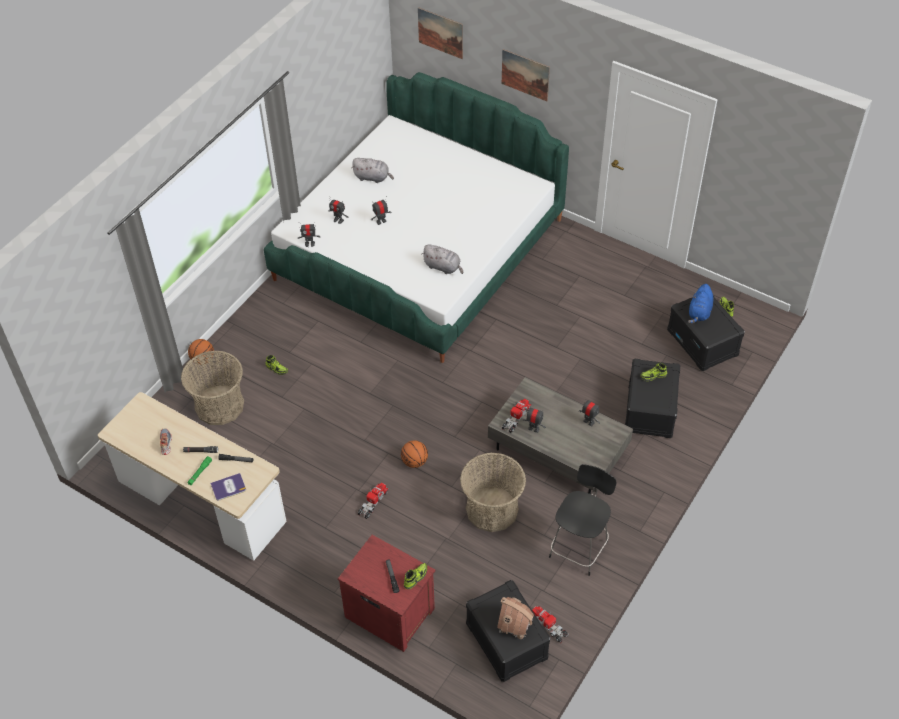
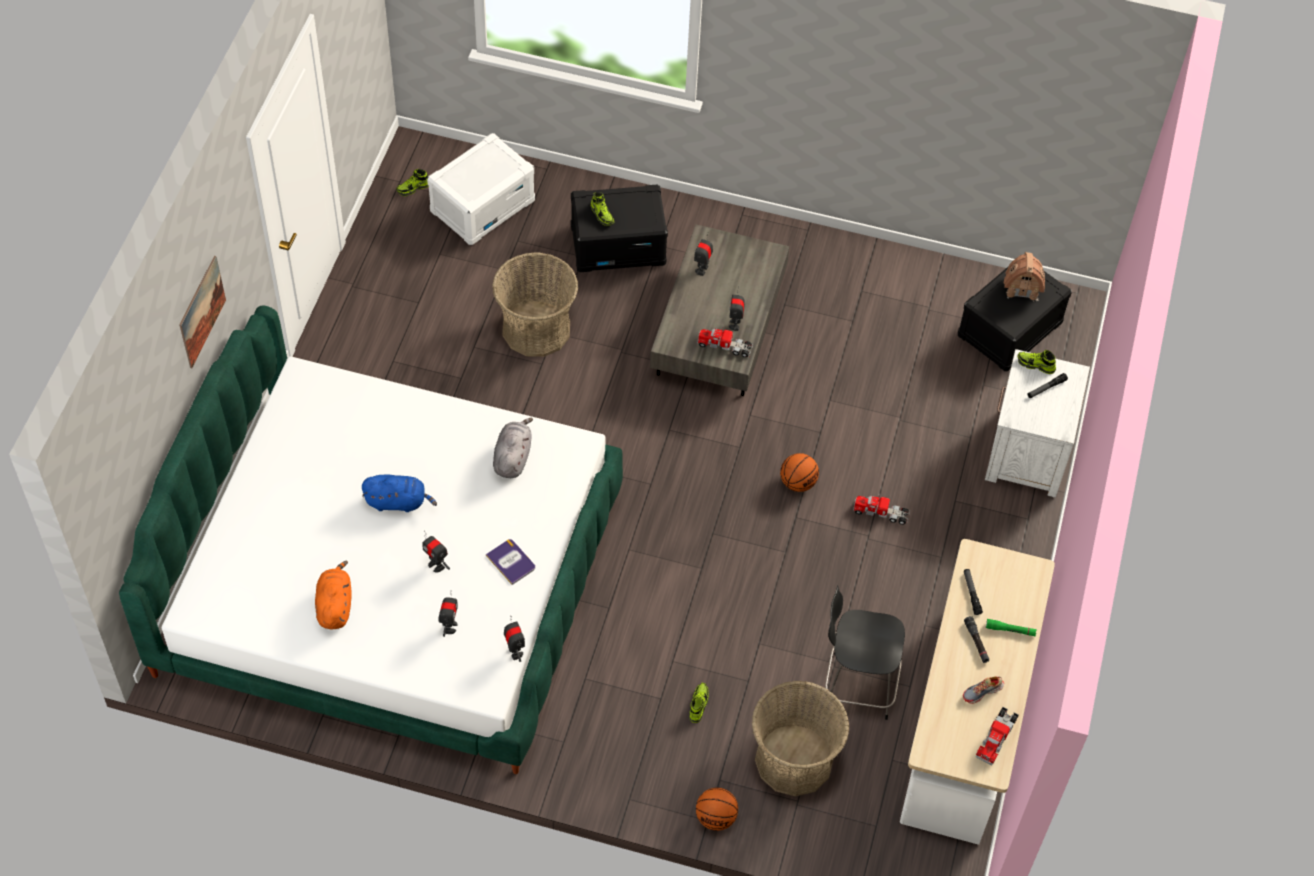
camera: 110 degrees left, 5 degrees up
book [210,473,246,501] -> book moved to [486,539,535,585]
red nightstand [338,535,436,652] -> white nightstand [985,349,1090,498]
grey plush toy [352,158,394,183] -> orange plush toy [315,561,352,629]
picture [418,7,463,59] -> none
basket [460,453,526,532] -> basket moved to [492,252,578,357]
toy truck [532,606,569,643] -> toy truck moved to [976,707,1019,765]
black chair [549,464,616,576] -> black chair moved to [825,585,905,720]
black storage box [667,296,745,371] -> white storage box [427,133,535,245]
blue plush toy [688,284,713,324] -> blue plush toy moved to [362,475,437,512]

